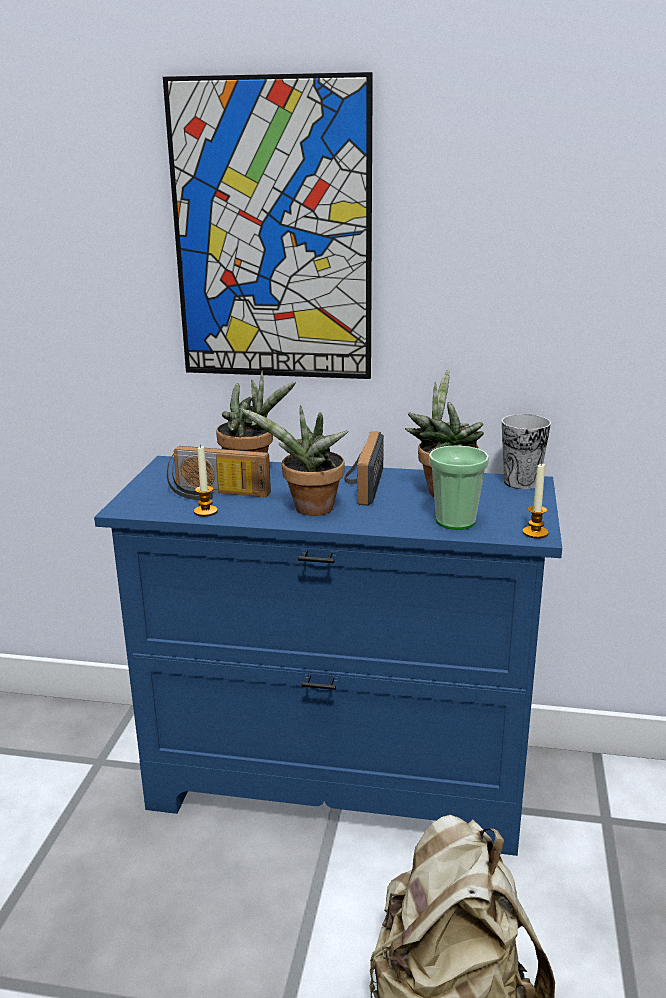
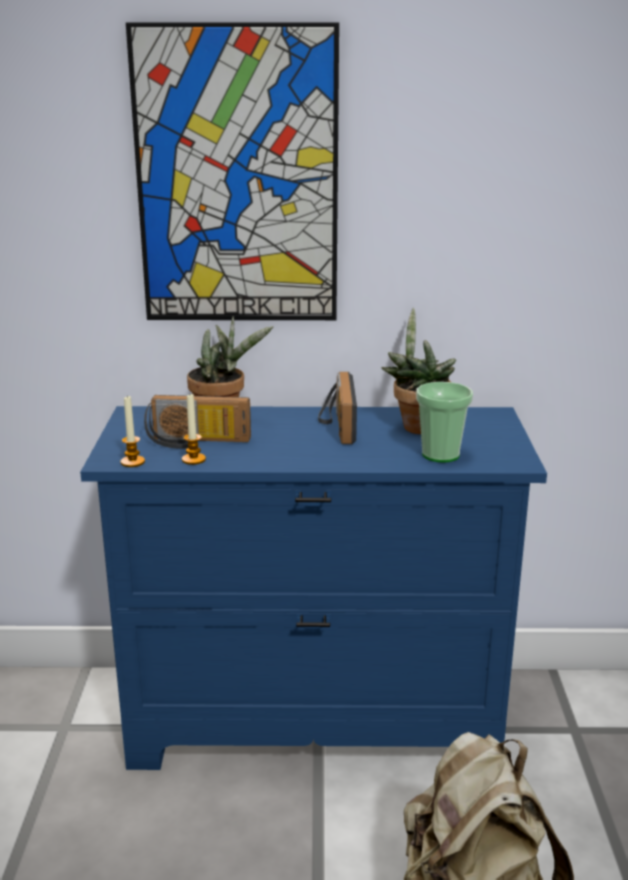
camera: 10 degrees left, 0 degrees up
potted plant [239,405,348,516] -> none
cup [502,414,551,489] -> none
candle [523,462,549,539] -> candle moved to [121,396,145,467]

